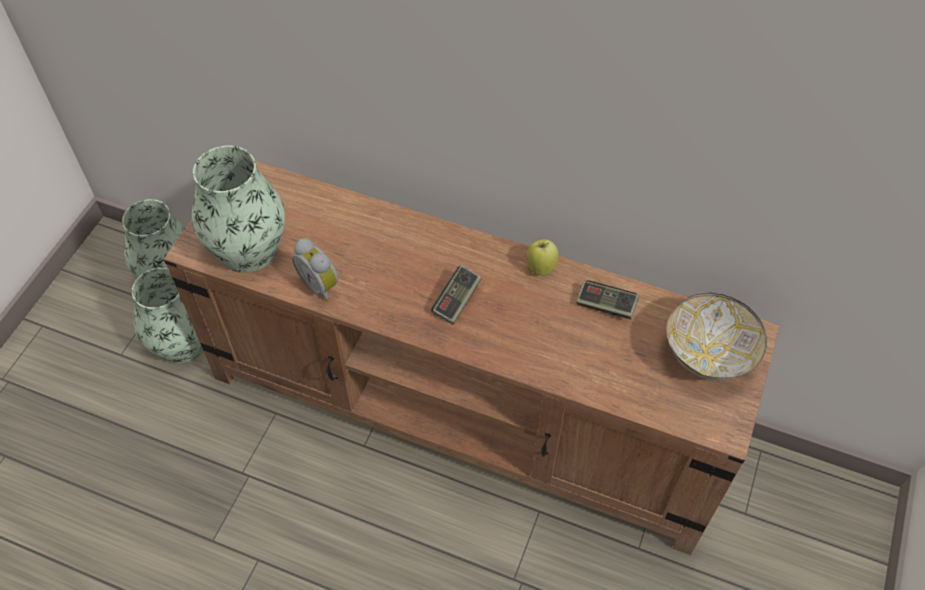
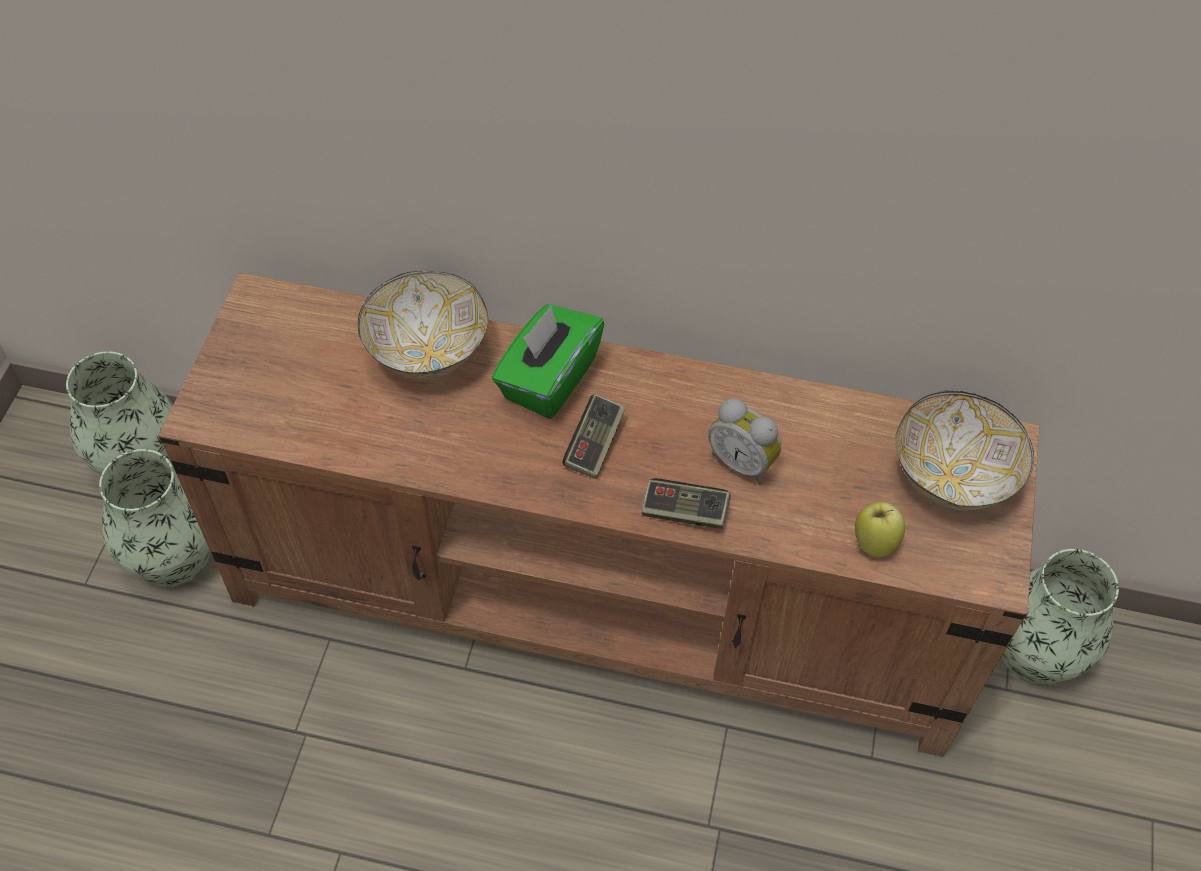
camera: 10 degrees left, 0 degrees up
vase [192,145,285,273] -> vase moved to [1002,549,1119,686]
alarm clock [292,238,338,301] -> alarm clock moved to [708,398,781,485]
apple [527,239,559,276] -> apple moved to [855,502,905,557]
game controller [576,280,639,320] -> game controller moved to [641,478,731,529]
none -> bowl [358,271,488,379]
none -> green tissue box [492,304,604,419]

